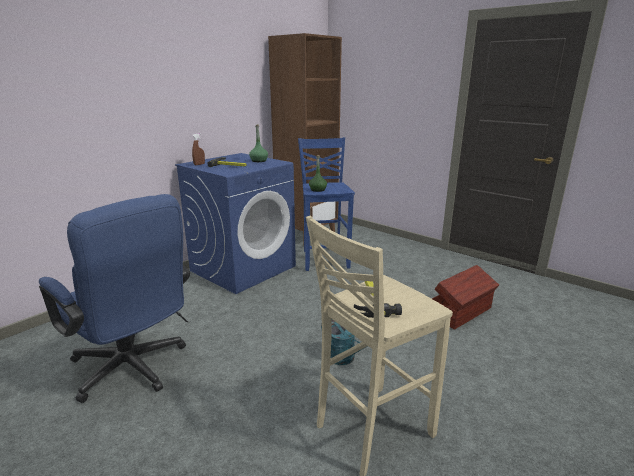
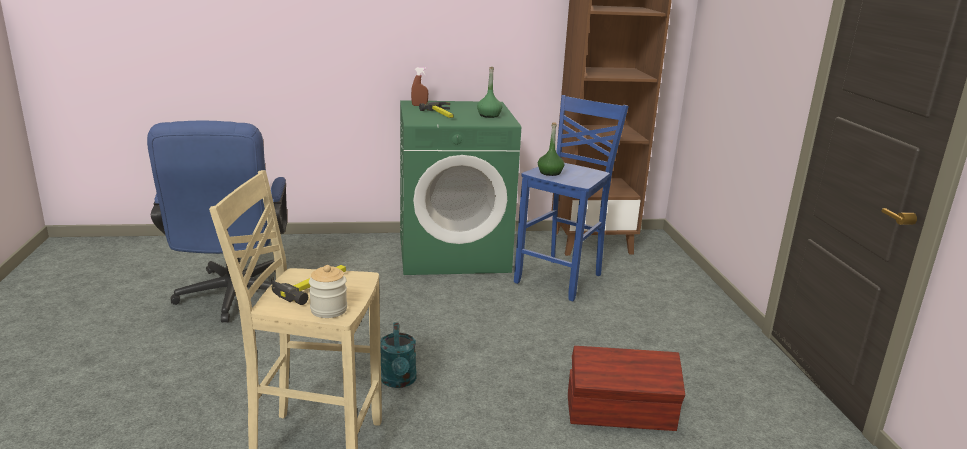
camera: 40 degrees right, 0 degrees up
blue washing machine [175,153,296,294] -> green washing machine [400,100,521,275]
none -> jar [309,265,347,318]

